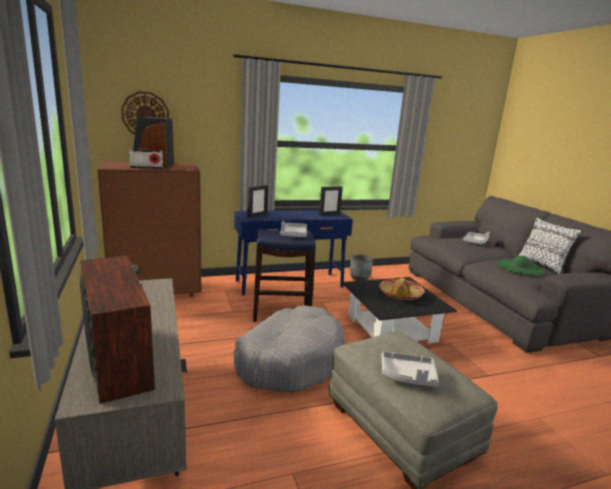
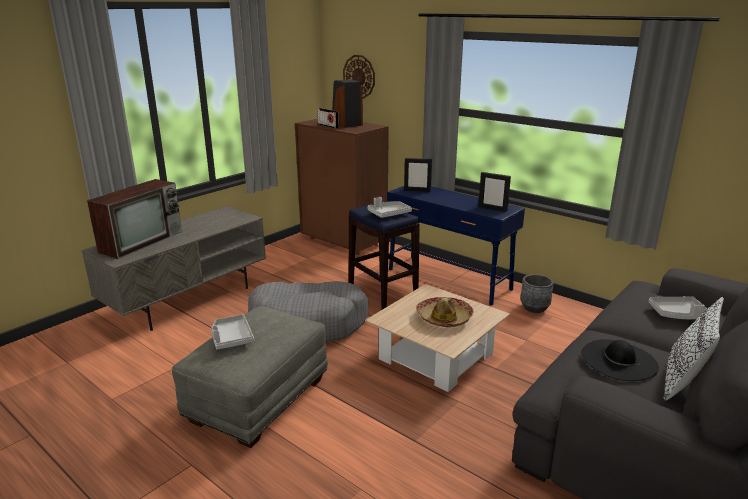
camera: 60 degrees right, 5 degrees up
black coffee table [342,277,457,343] -> beige coffee table [365,284,510,392]
green hat [498,256,544,275] -> black hat [581,339,659,381]

